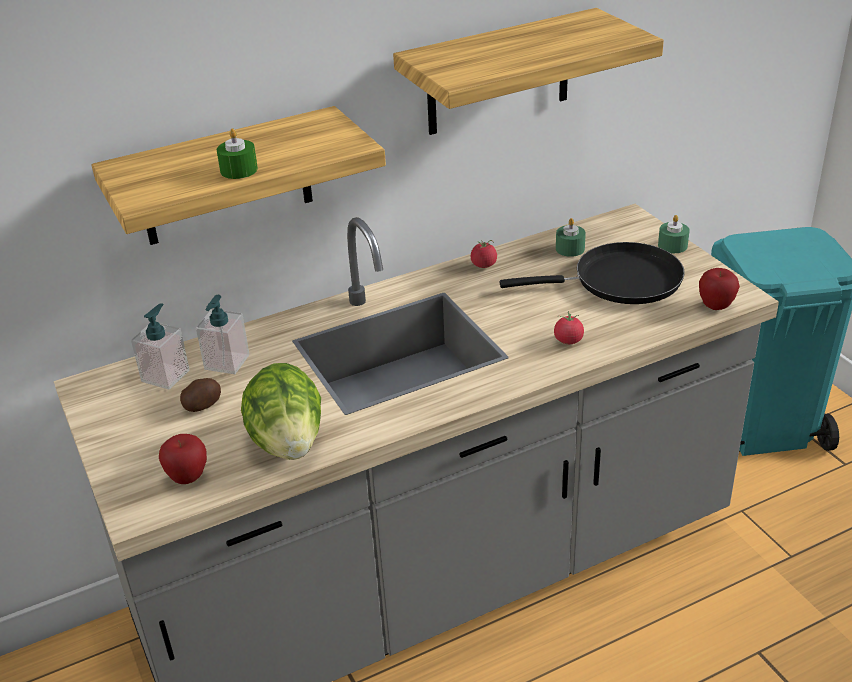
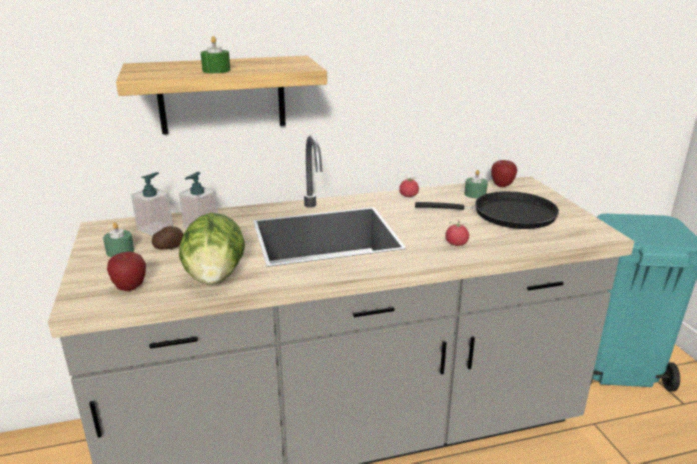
camera: 10 degrees right, 10 degrees down
shelf [393,8,664,135] -> none
green candle [658,215,690,253] -> green candle moved to [103,222,134,257]
apple [699,268,740,310] -> apple moved to [491,160,517,187]

